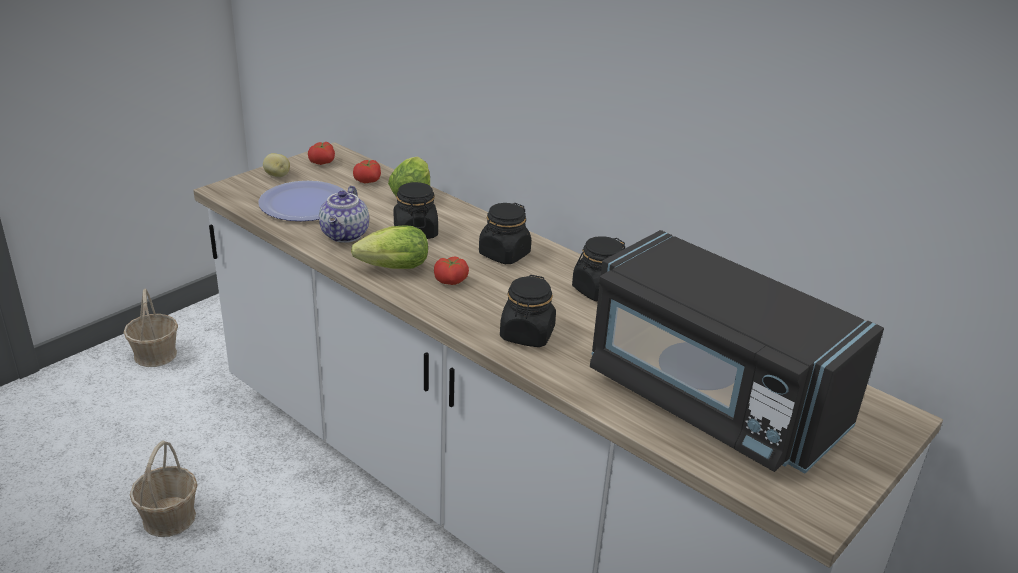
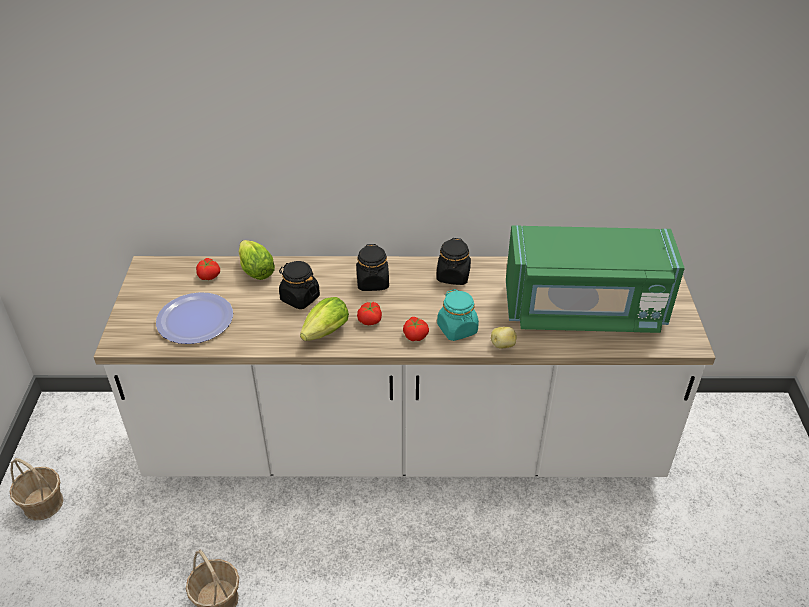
camera: 40 degrees left, 10 degrees up
potato [263,153,290,177] -> potato moved to [491,327,517,348]
tomato [308,142,335,165] -> tomato moved to [403,317,429,341]
teapot [319,186,369,243] -> none
black jar [500,275,556,347] -> turquoise jar [437,289,479,341]
black microwave [590,230,884,473] -> green microwave [506,225,685,333]

